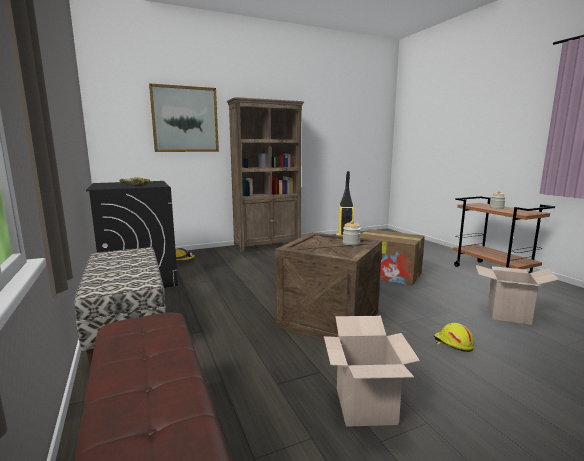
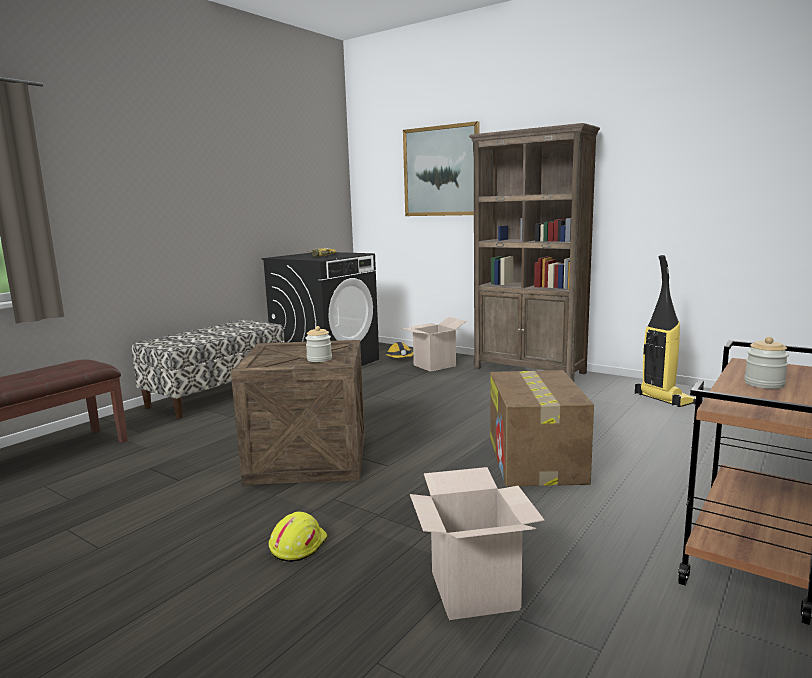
camera: 60 degrees right, 0 degrees up
cardboard box [324,316,420,427] -> cardboard box moved to [402,317,467,372]

